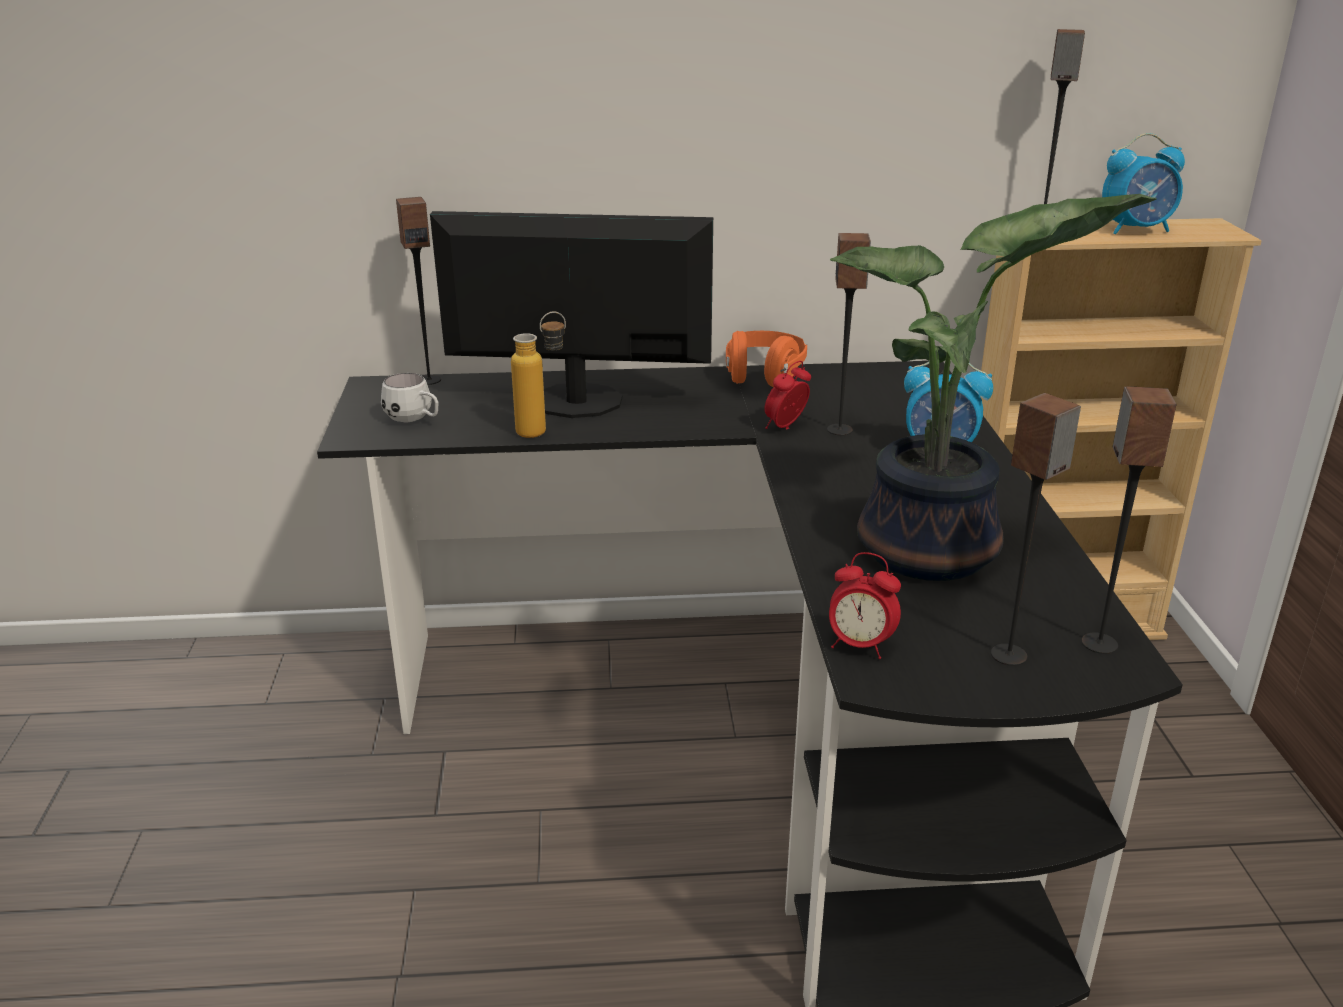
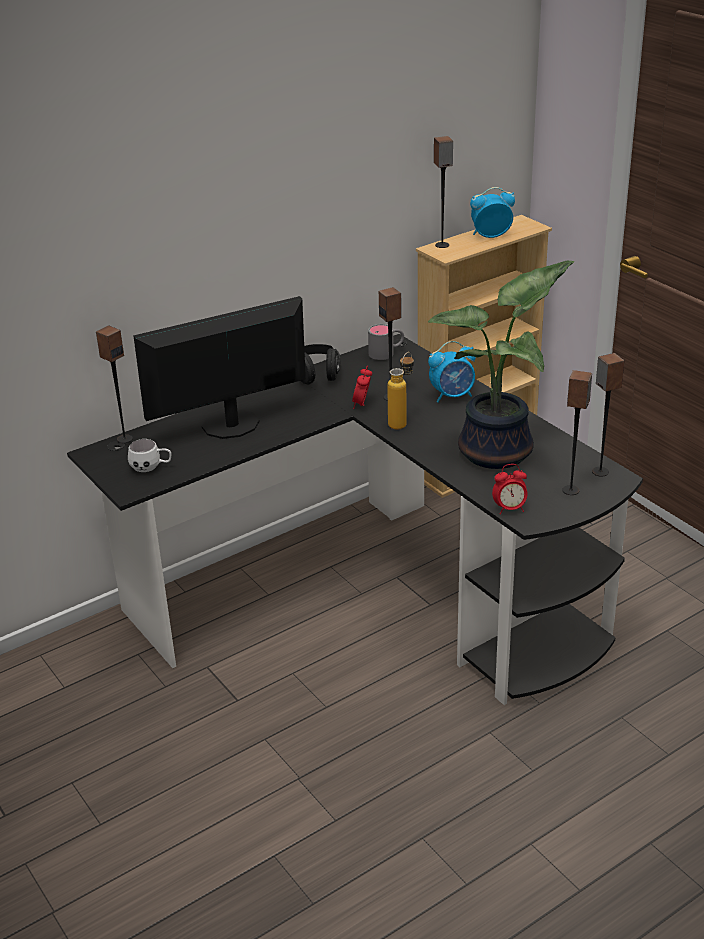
camera: 30 degrees left, 5 degrees up
bottle [511,312,566,438] -> bottle moved to [387,352,414,430]
orange headphones [726,331,807,387] -> black headphones [301,344,340,384]
alarm clock [1102,133,1185,234] -> alarm clock turned 150 degrees counterclockwise [470,187,515,238]
none -> grey mug [368,324,404,360]

